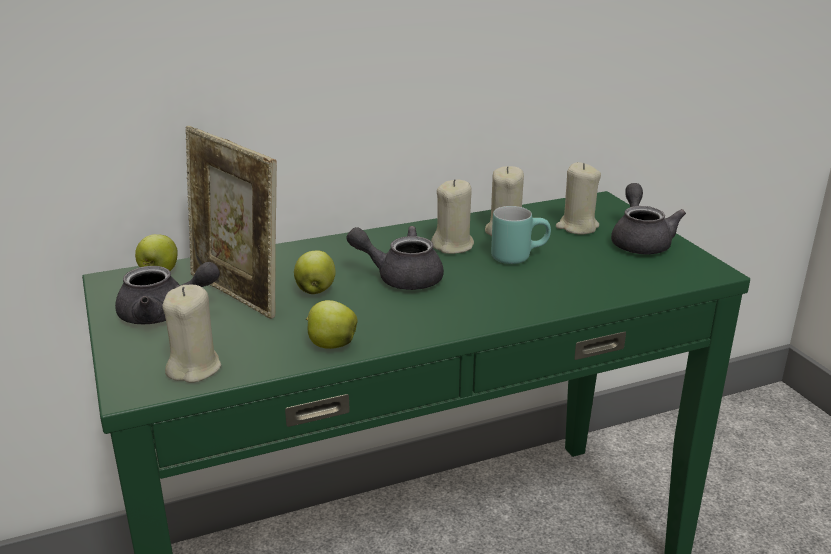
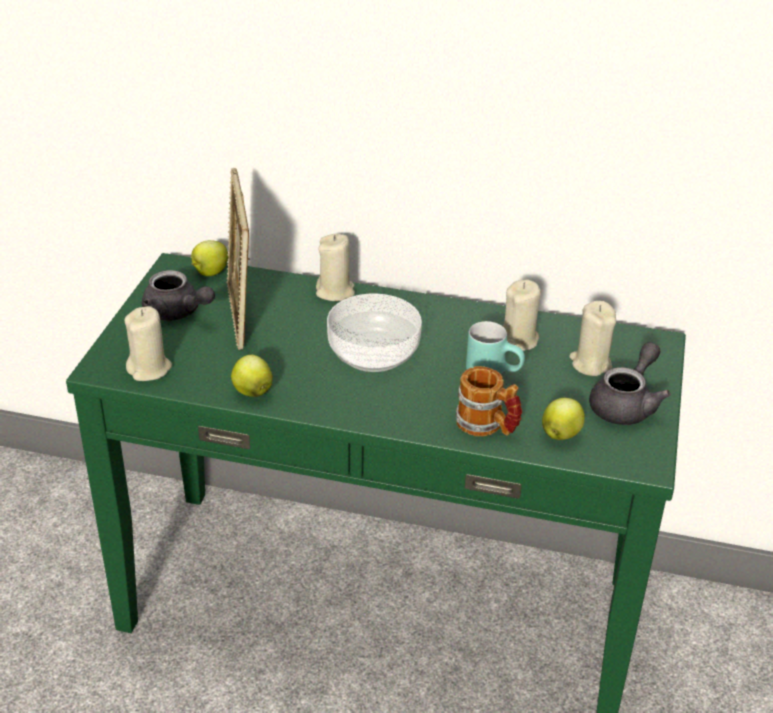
camera: 35 degrees right, 10 degrees up
apple [294,251,336,294] -> apple moved to [542,398,585,440]
grey teapot [346,226,444,290] -> bowl [327,294,422,372]
beige candle [431,179,474,254] -> beige candle moved to [316,234,355,301]
none -> mug [456,366,522,436]

